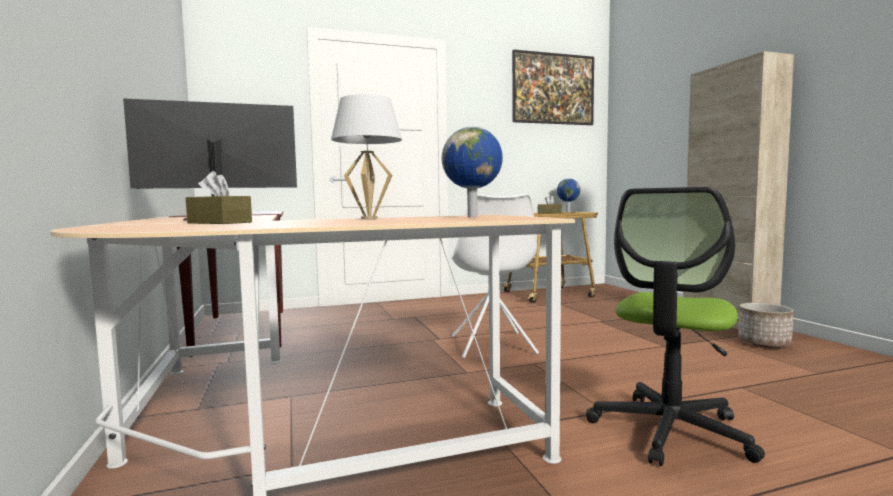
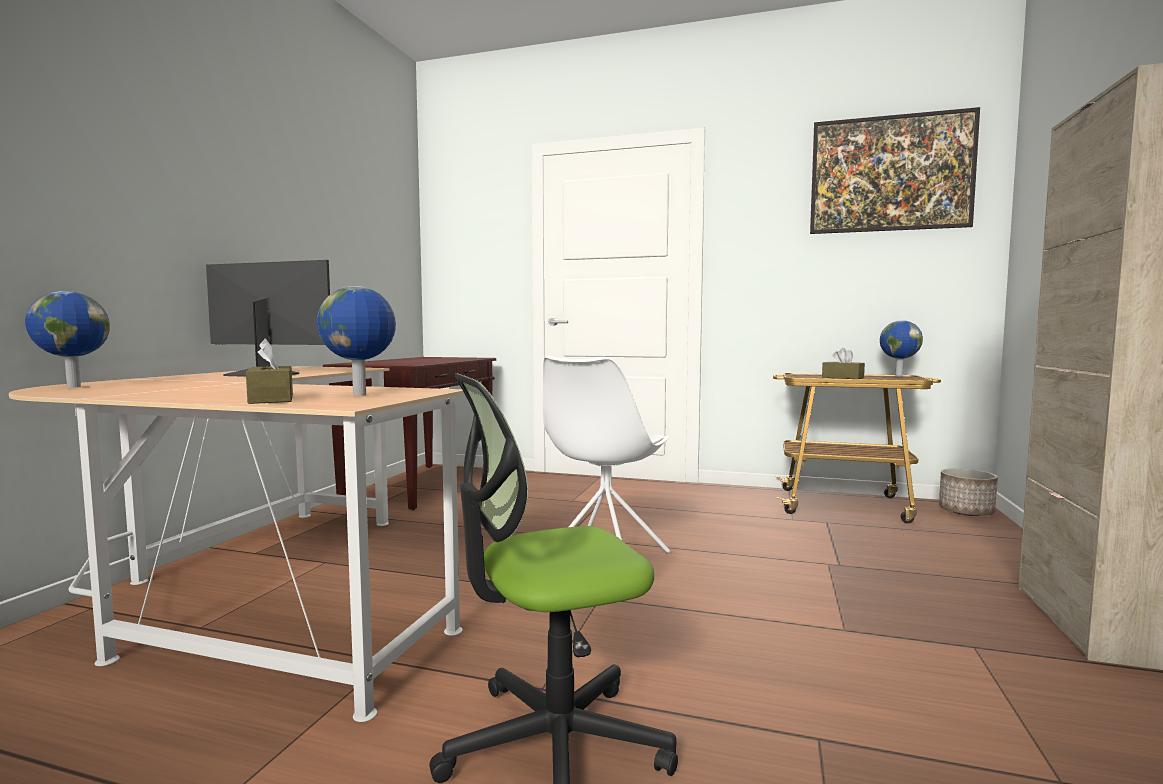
camera: 35 degrees right, 0 degrees up
brown tissue box [186,171,252,224] -> brown tissue box moved to [246,338,293,404]
white table lamp [331,94,402,219] -> none
planter [738,303,794,347] -> planter moved to [939,468,998,516]
none -> globe [25,291,110,388]

